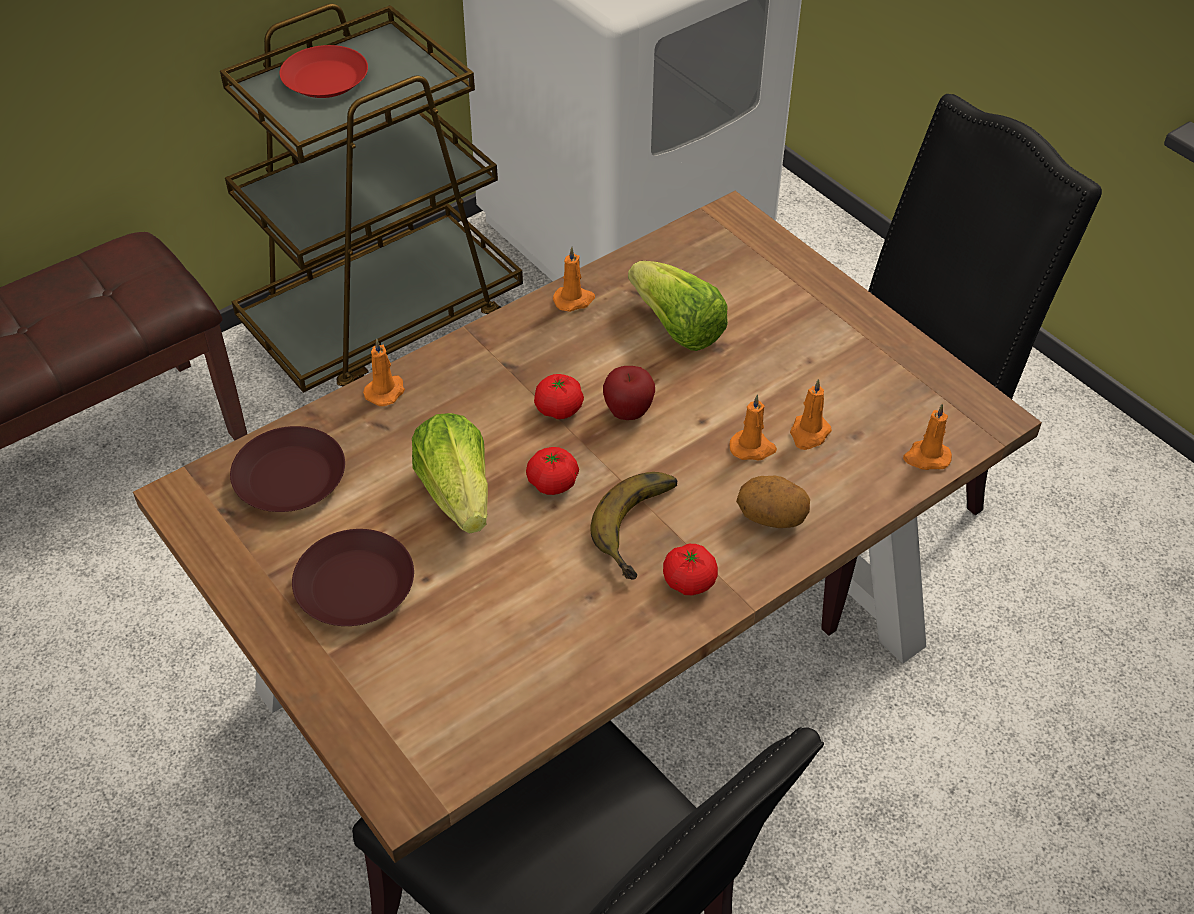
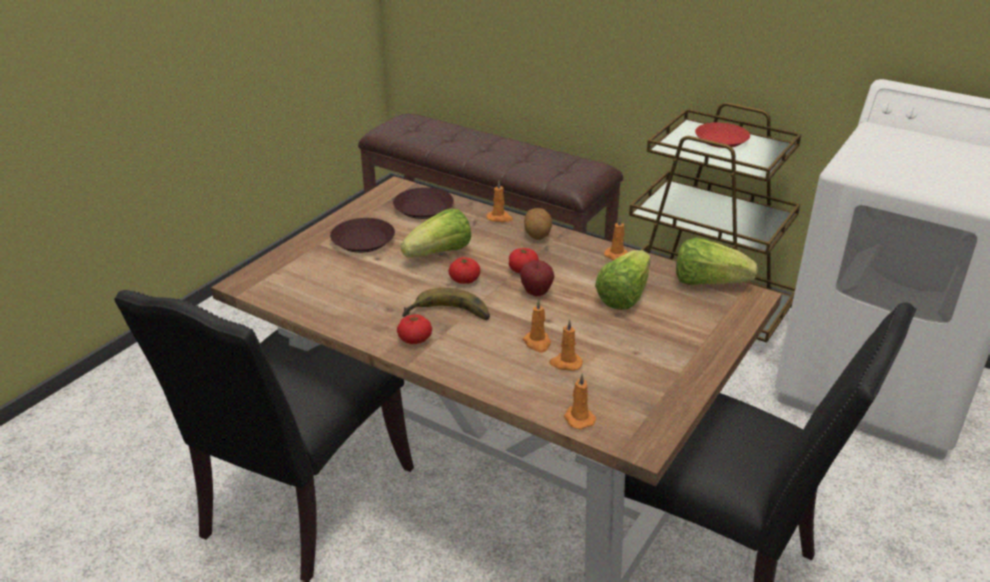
camera: 70 degrees right, 15 degrees down
potato [736,476,810,528] -> potato moved to [524,208,552,240]
none -> lettuce [676,237,758,285]

